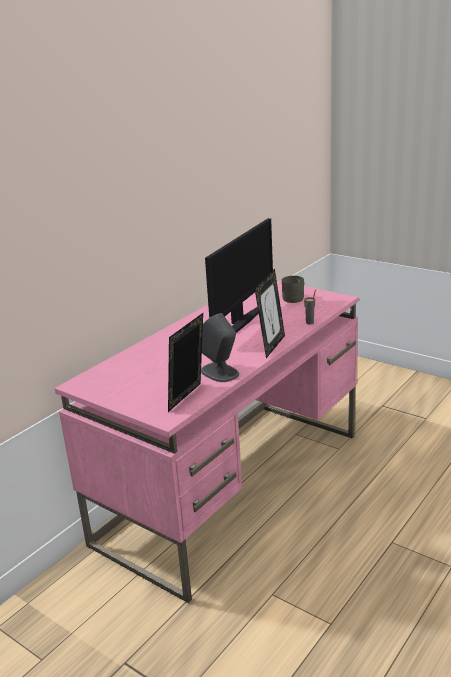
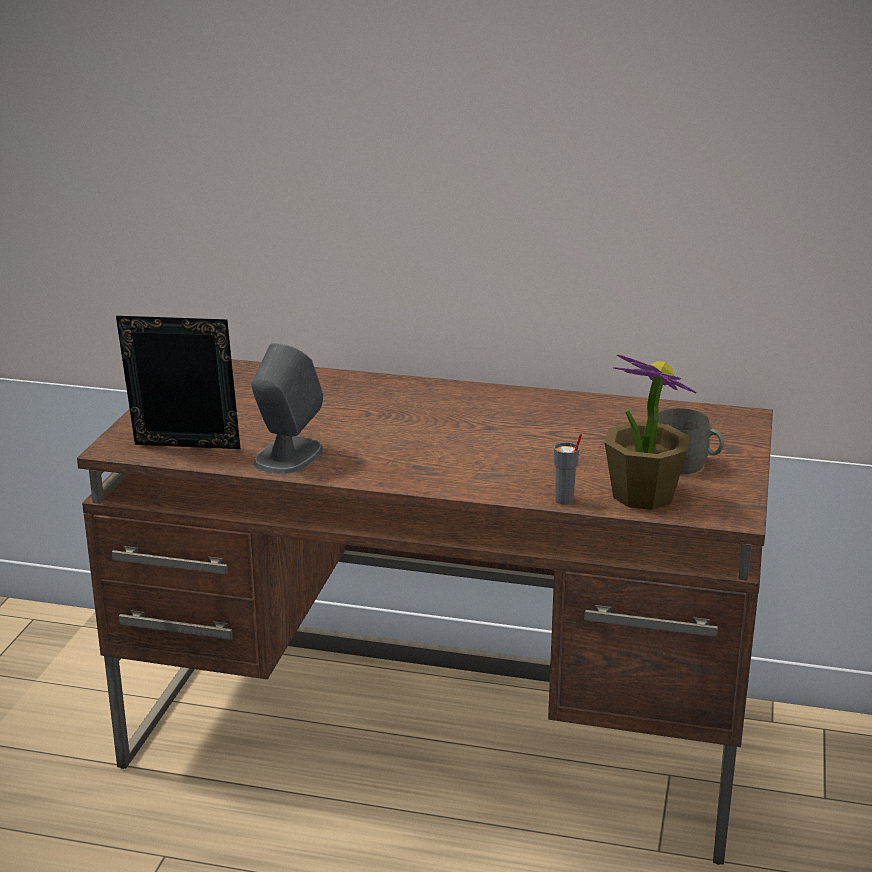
camera: 65 degrees right, 0 degrees up
pink desk [55,281,359,603] -> brown desk [77,359,773,865]
monitor [205,218,273,333] -> none
picture frame [255,269,285,358] -> none
none -> potted plant [604,354,697,510]

